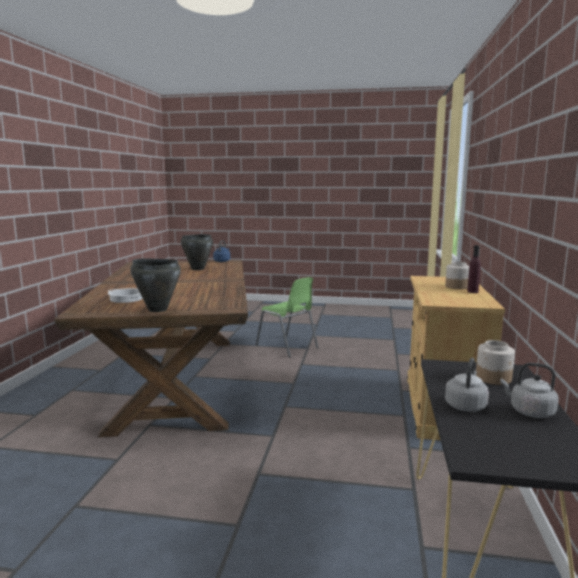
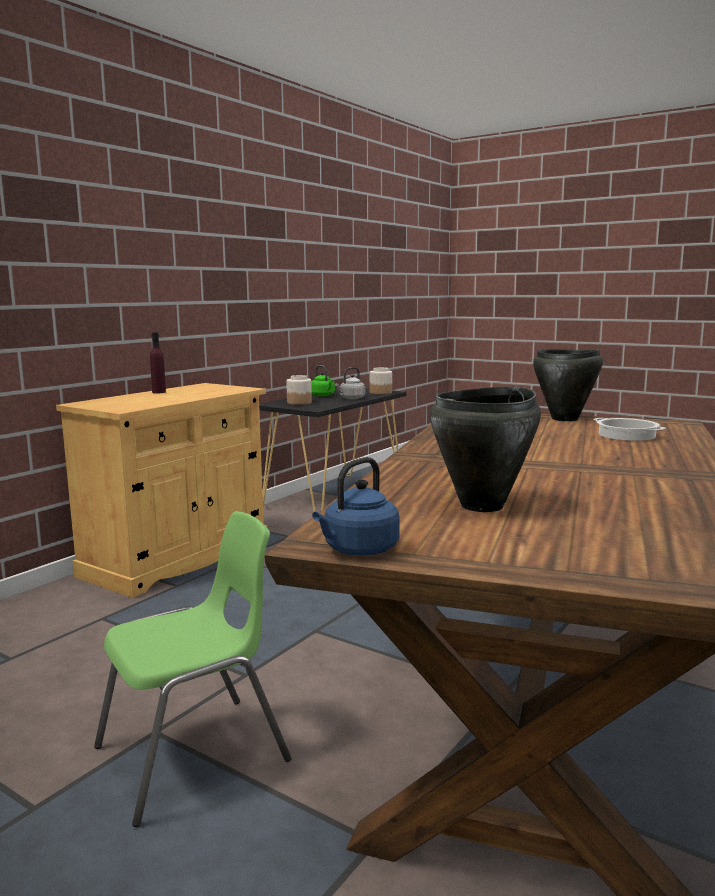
camera: 155 degrees left, 0 degrees up
green chair [256,277,318,357] -> green chair turned 75 degrees clockwise [94,511,292,827]
jar [445,261,469,289] -> jar moved to [370,367,392,394]
grey kettle [500,363,559,418] -> green kettle [311,365,335,396]

